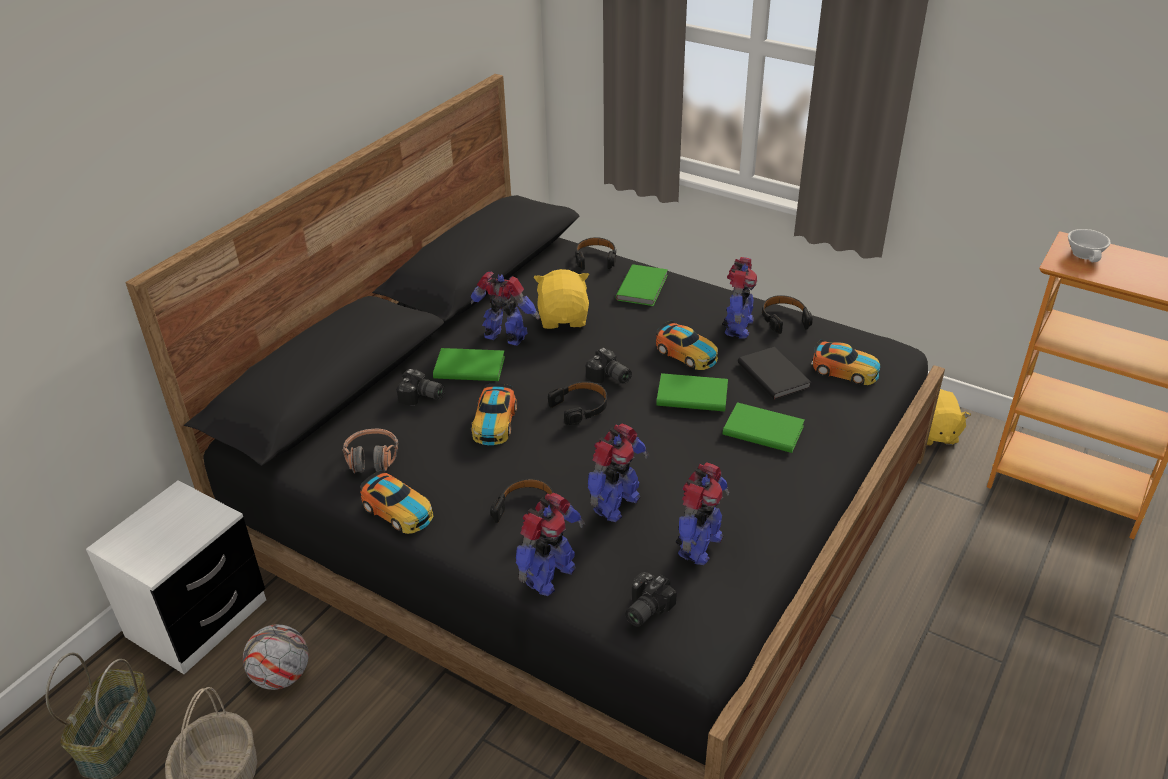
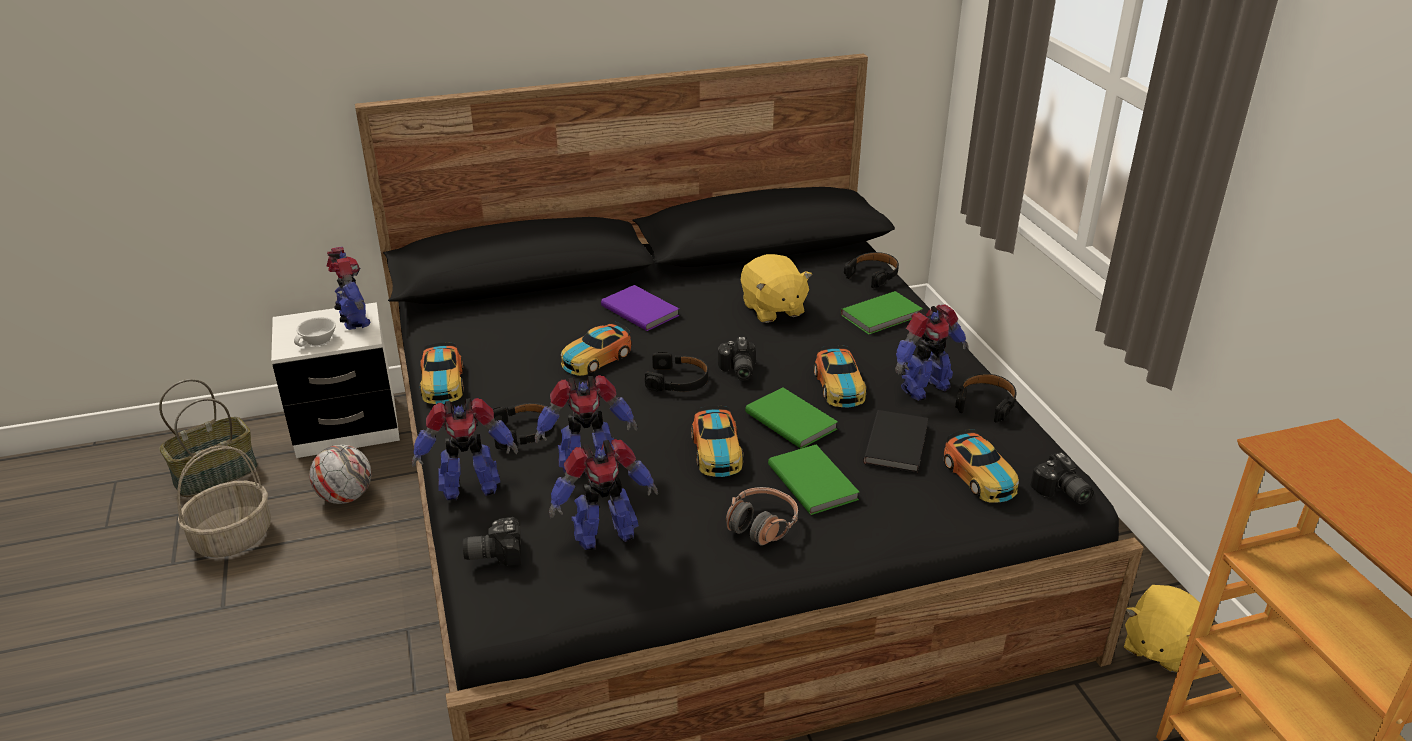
camera: 40 degrees right, 5 degrees down
headphones [342,429,399,474] -> headphones moved to [726,487,798,546]
camera [397,369,445,406] -> camera moved to [1031,452,1094,504]
green book [433,348,505,381] -> purple book [601,285,680,331]
toy robot [470,272,540,346] -> toy robot moved to [327,247,370,330]
yellow plush toy [534,269,589,329] -> yellow plush toy turned 120 degrees clockwise [741,254,812,323]
white cup [1068,229,1111,262] -> white cup moved to [294,317,336,347]
none -> toy car [691,406,744,477]

